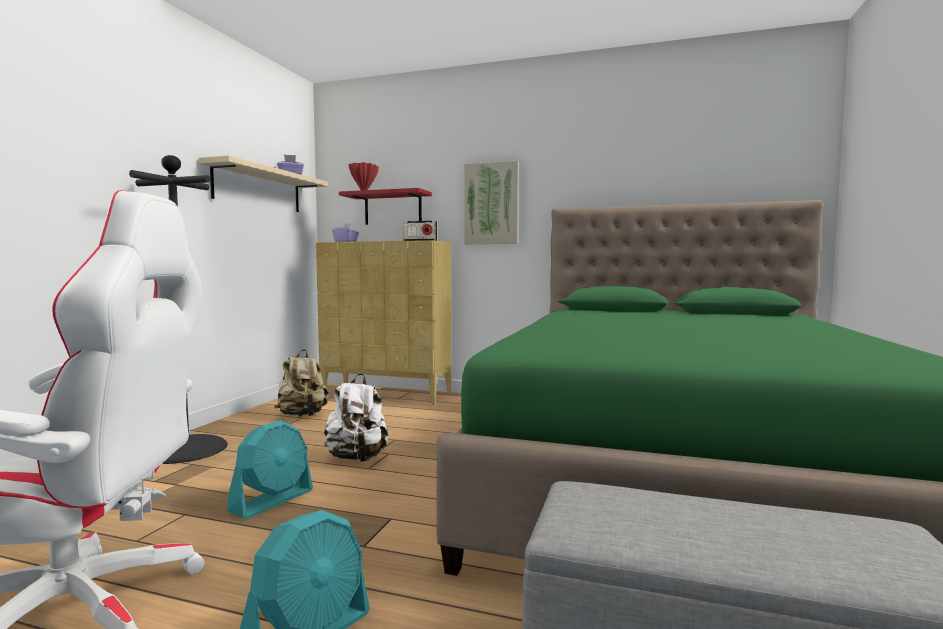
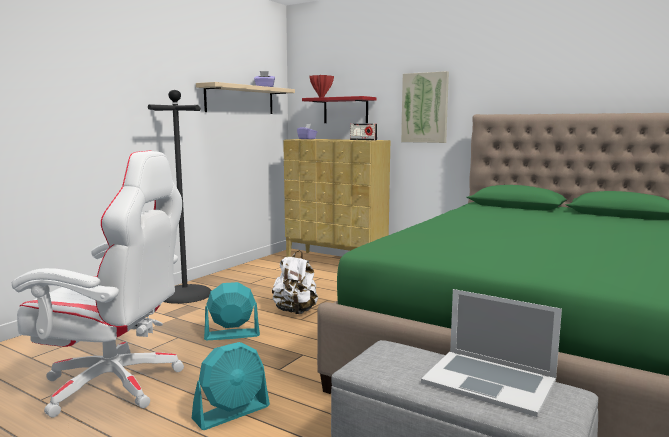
camera: 15 degrees right, 5 degrees up
turquoise fan [227,420,313,519] -> turquoise fan turned 150 degrees counterclockwise [204,282,260,340]
beige backpack [274,349,328,417] -> none
none -> laptop [421,289,562,417]

